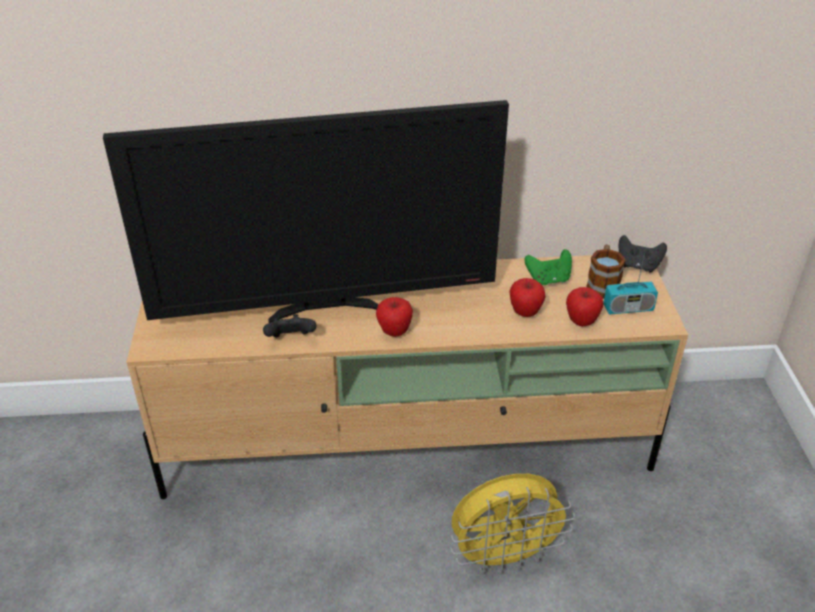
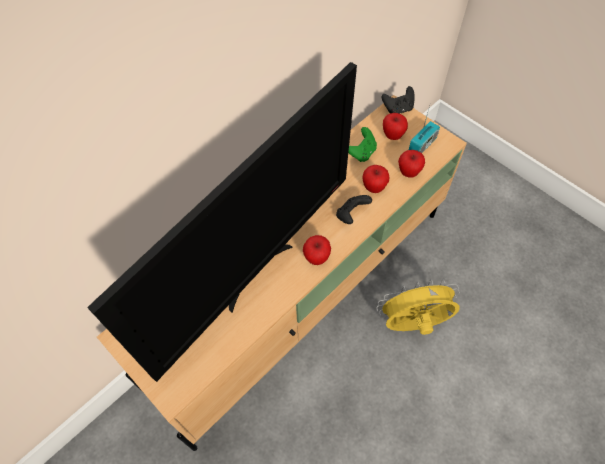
camera: 40 degrees left, 20 degrees up
black game controller [263,314,316,337] -> black game controller moved to [336,195,372,224]
yellow fan [450,474,575,574] -> yellow fan turned 135 degrees counterclockwise [376,279,460,335]
mug [586,245,626,299] -> apple [383,113,408,140]

